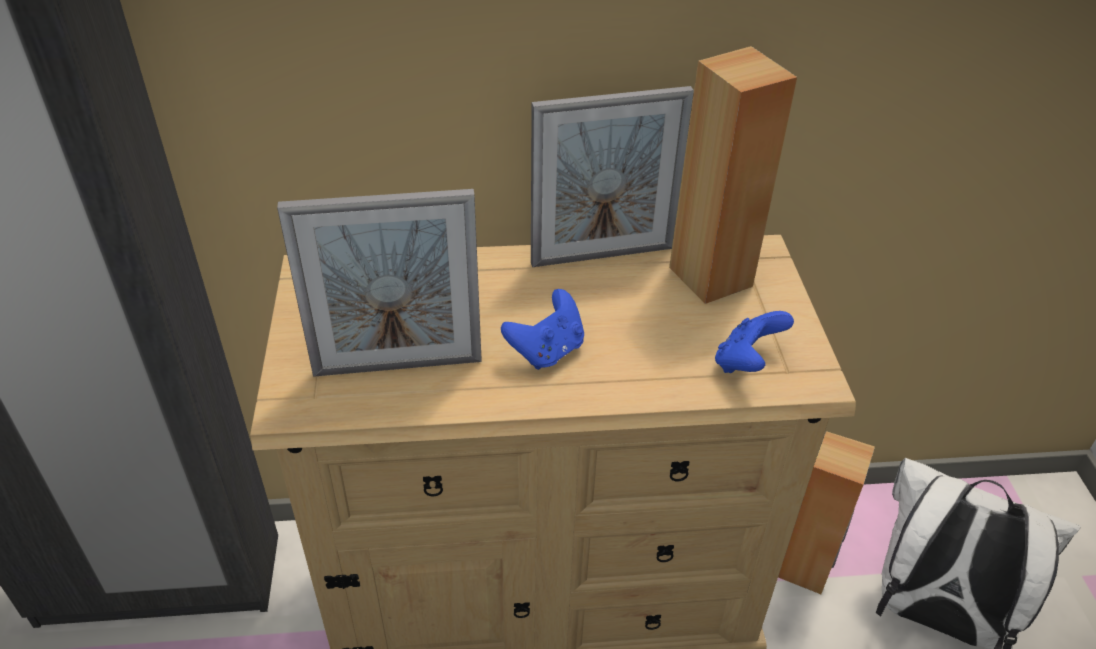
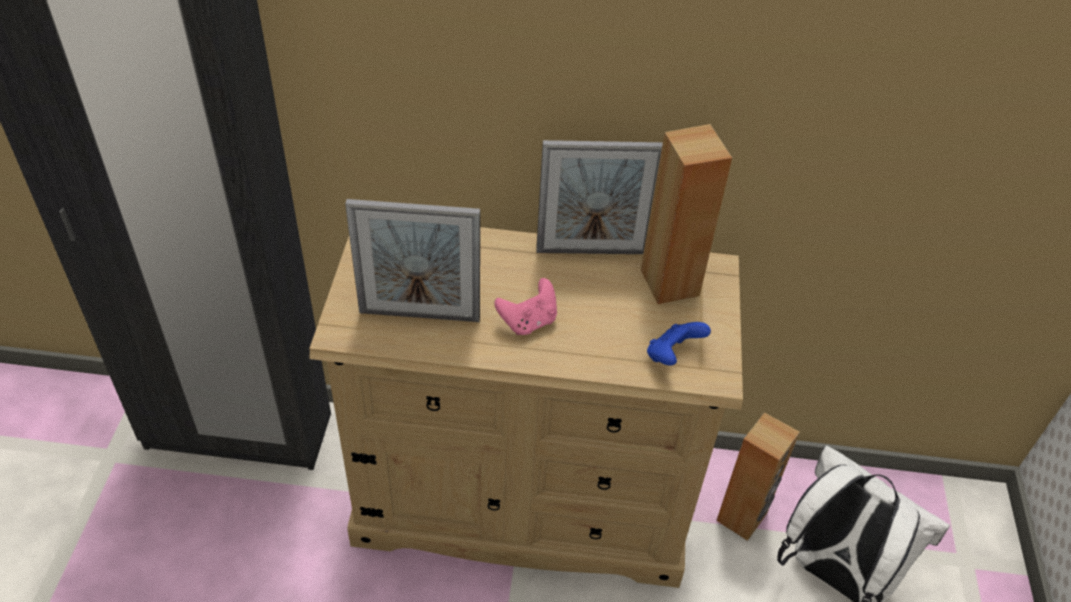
camera: 10 degrees right, 5 degrees up
blue game controller [501,289,584,370] -> pink game controller [494,278,557,335]

